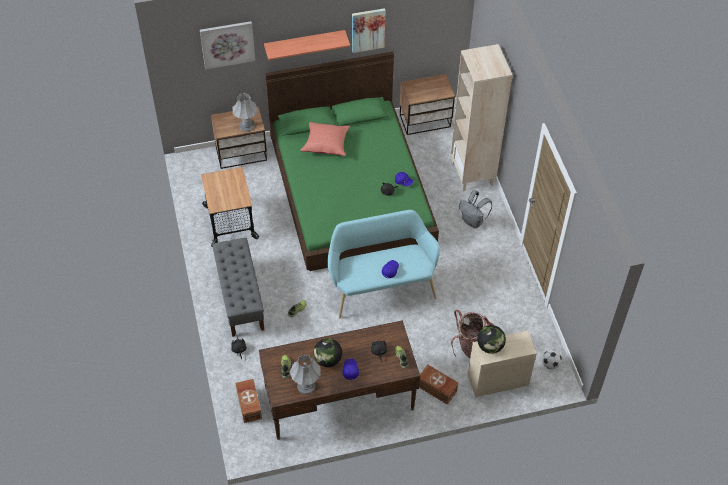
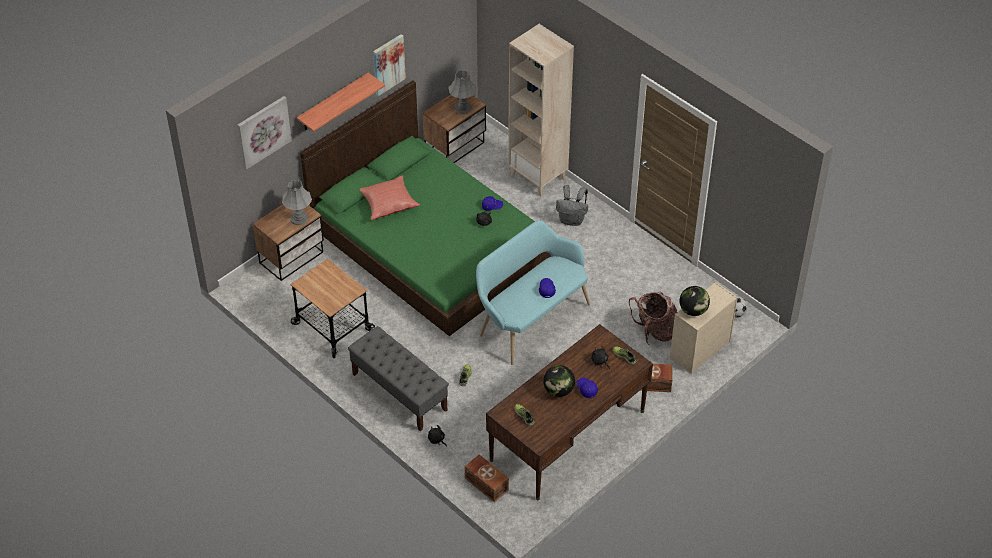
camera: 30 degrees left, 5 degrees down
grey table lamp [290,354,321,394] -> grey table lamp moved to [448,70,477,114]

